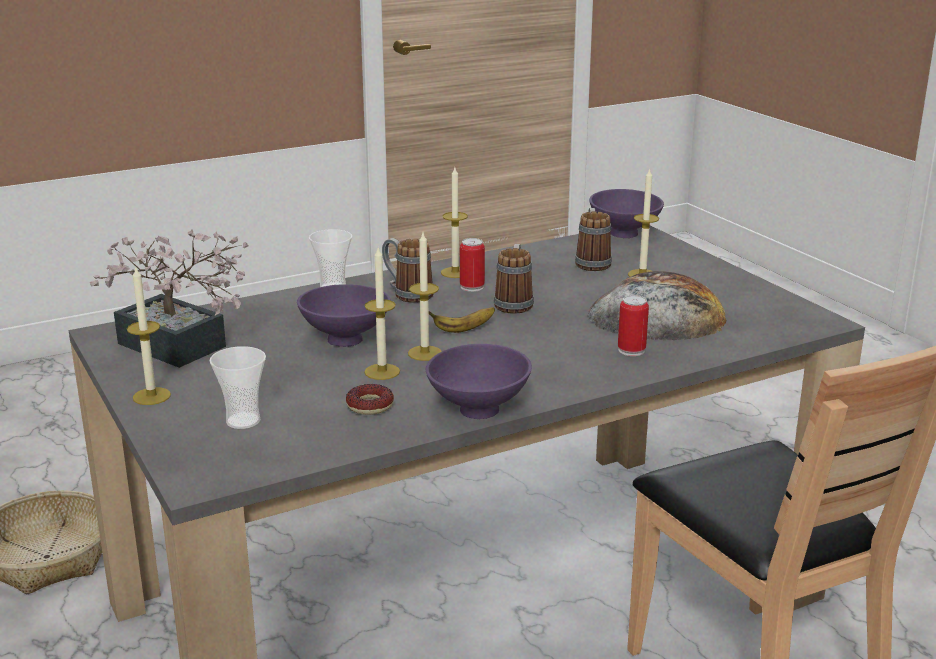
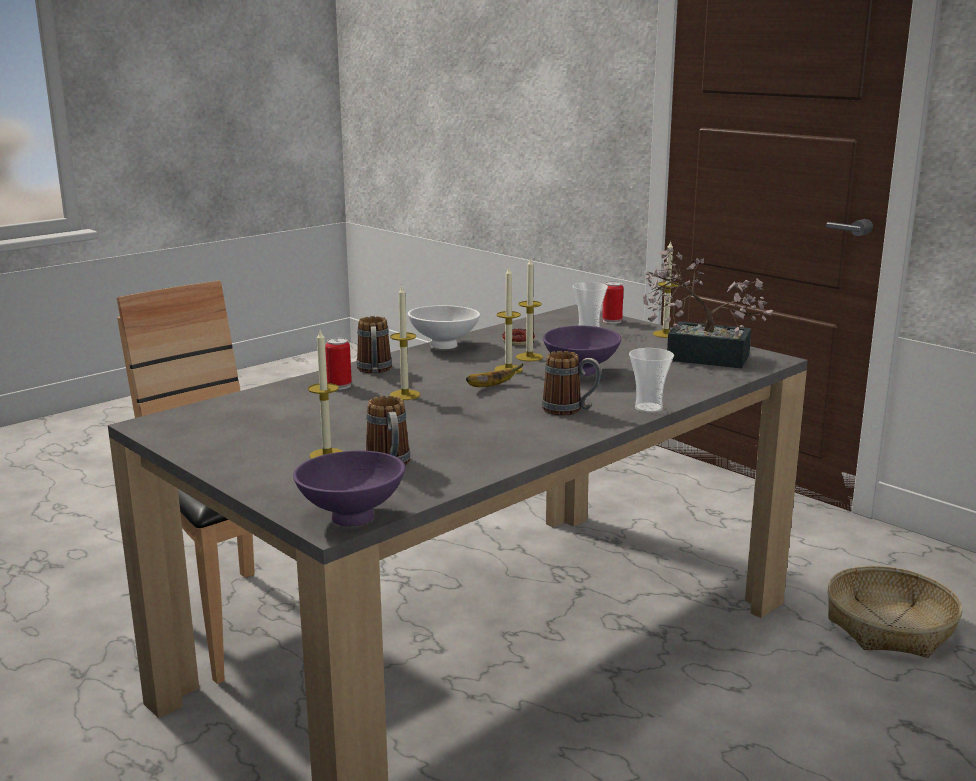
camera: 165 degrees right, 5 degrees down
purple bowl [426,344,532,419] -> white bowl [408,305,480,349]
candle [441,168,468,278] -> candle moved to [390,286,420,400]
can [460,238,485,292] -> can moved to [602,281,624,324]
mug [494,244,534,314] -> mug moved to [356,316,392,373]
bread [587,271,727,340] -> none

